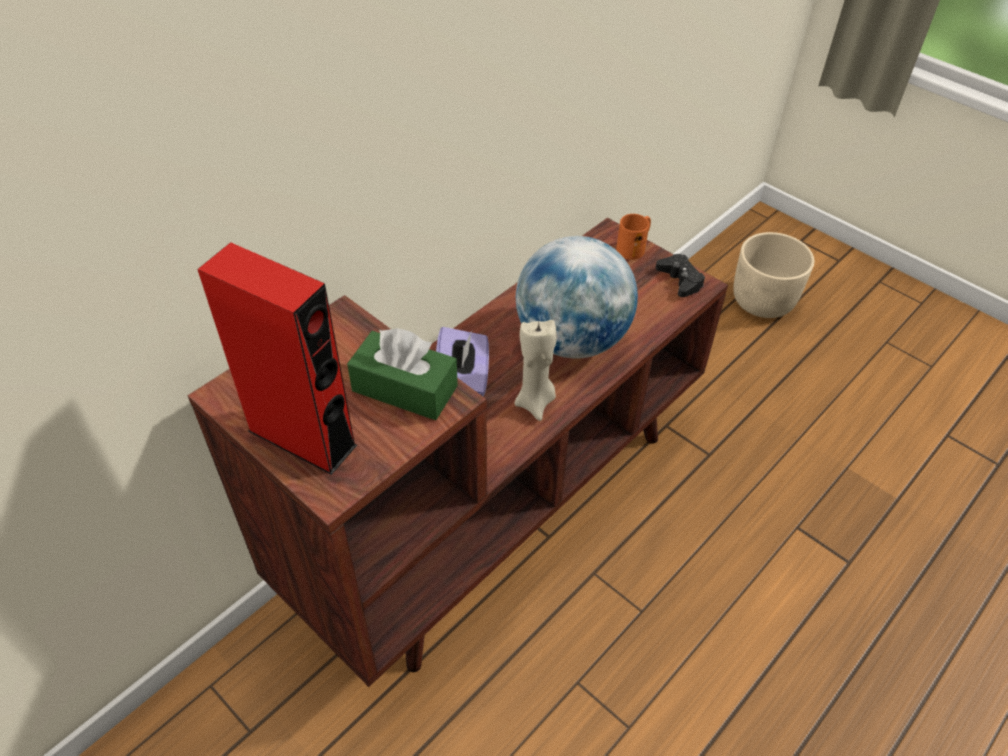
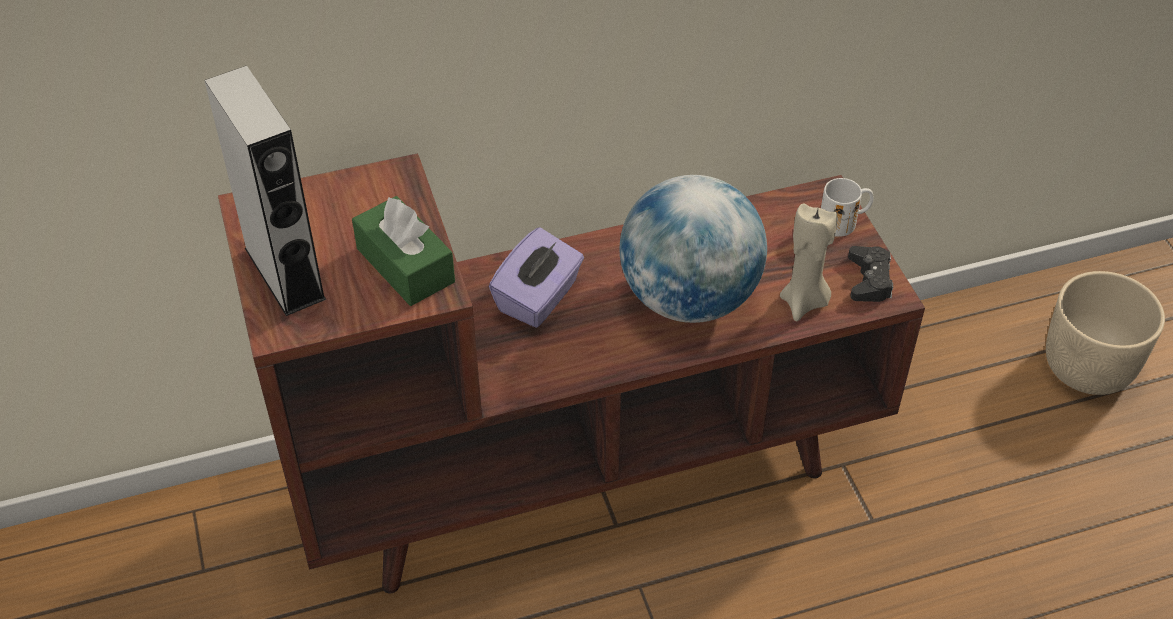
camera: 30 degrees right, 0 degrees up
red speaker [197,242,357,475] -> grey speaker [204,66,326,316]
beige candle [514,320,557,421] -> beige candle moved to [780,203,837,321]
orange mug [616,214,651,260] -> white mug [821,178,874,237]

